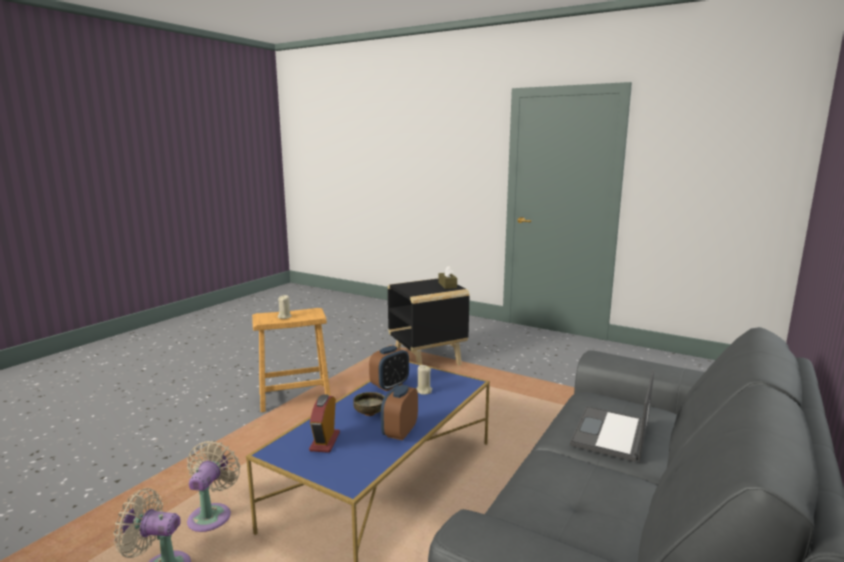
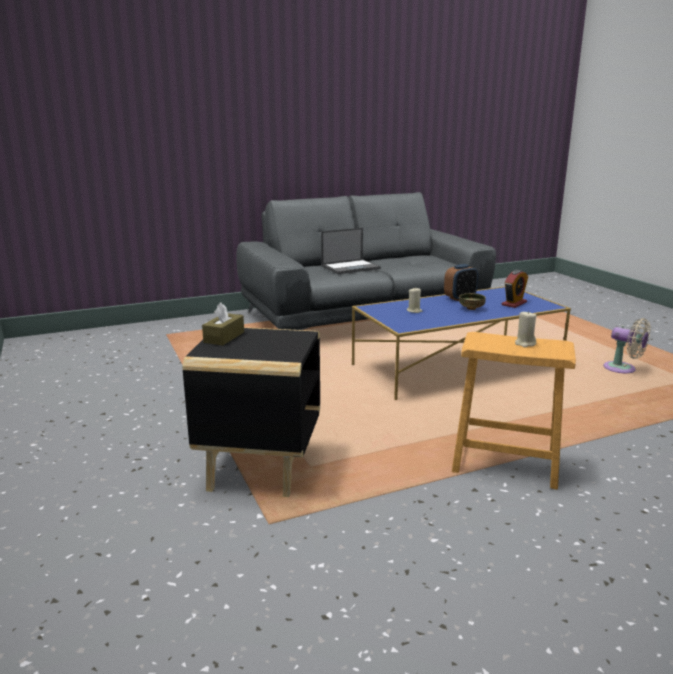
camera: 145 degrees left, 5 degrees up
beige fan [187,441,240,532] -> none
alarm clock [369,345,409,391] -> none

